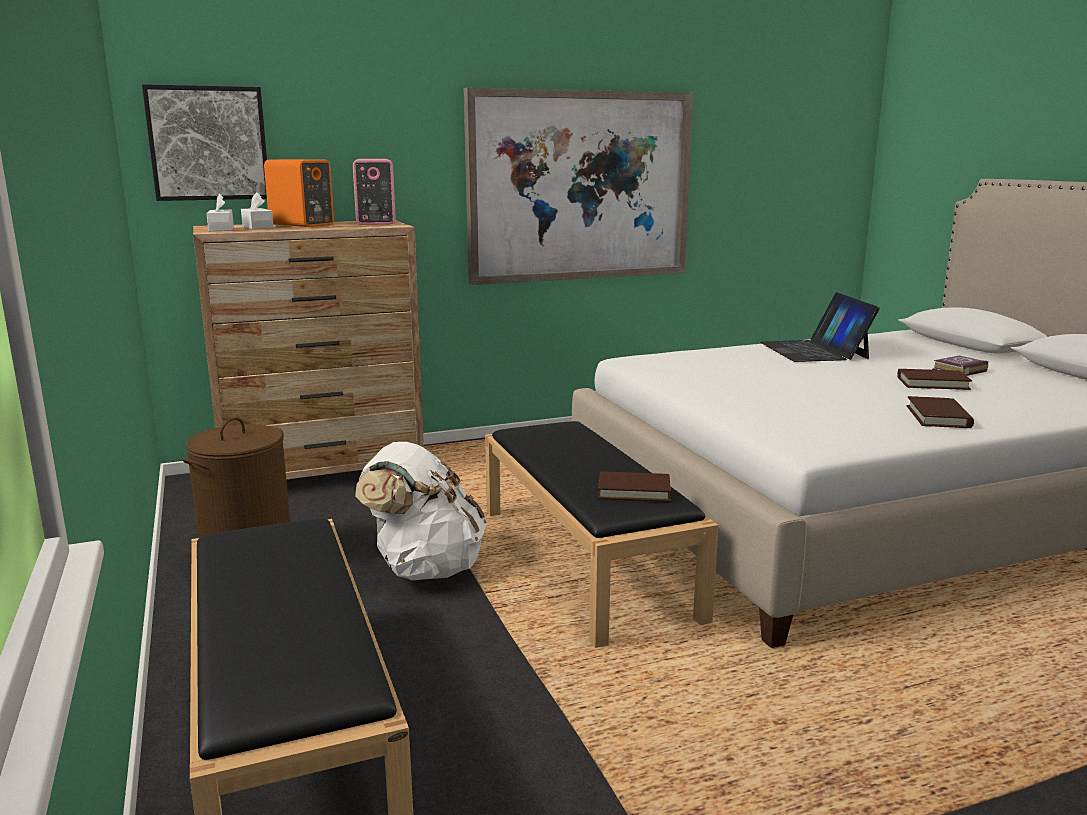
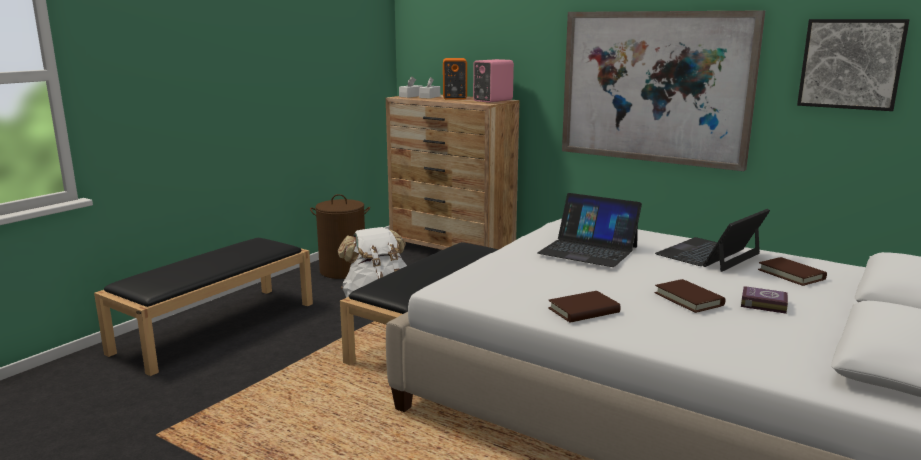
camera: 55 degrees right, 0 degrees up
picture [142,84,267,201] -> picture moved to [797,19,910,111]
brown book [598,471,671,502] -> brown book moved to [758,257,827,286]
none -> laptop [537,193,642,267]

